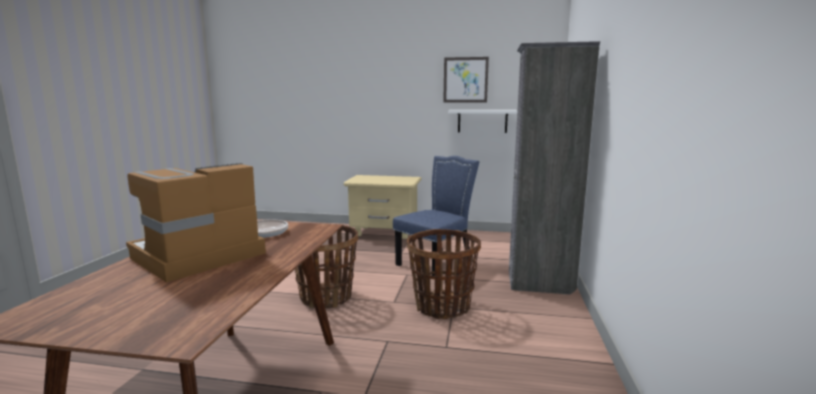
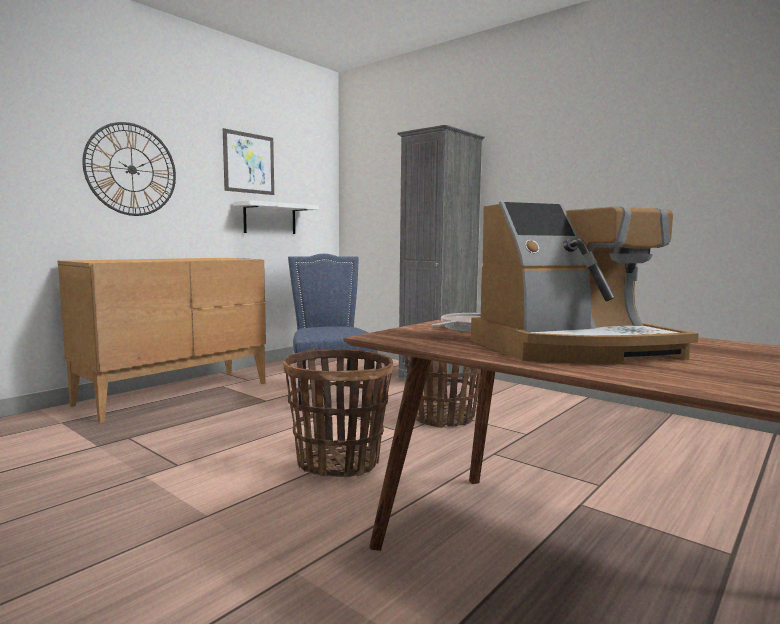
camera: 60 degrees left, 5 degrees down
coffee machine [126,163,266,283] -> coffee machine turned 90 degrees counterclockwise [471,202,699,364]
beige nightstand [344,175,421,239] -> brown cabinet [57,258,266,423]
none -> wall clock [82,122,176,216]

